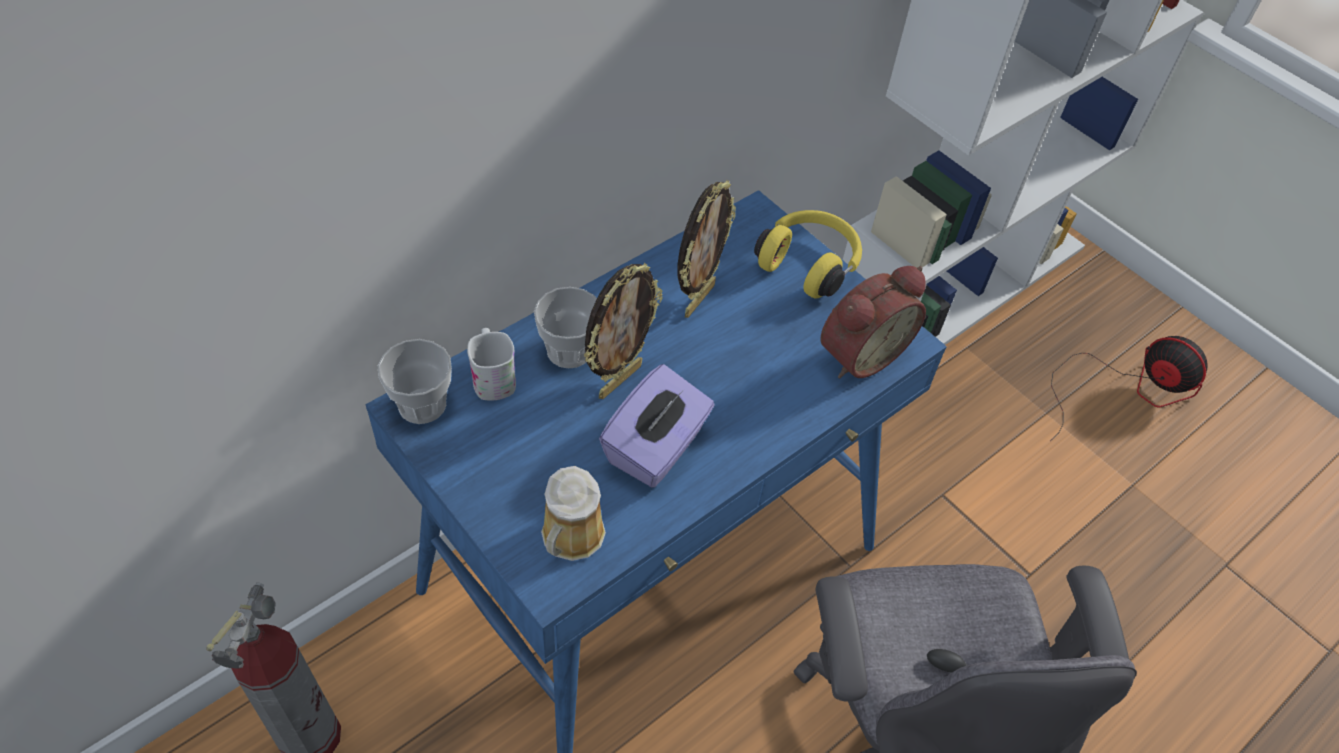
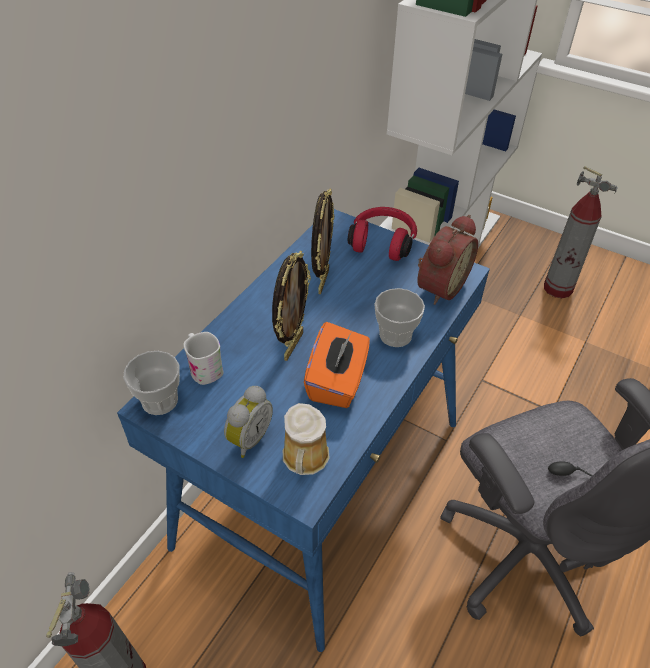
camera: 15 degrees left, 5 degrees down
cup [534,287,597,368] -> cup moved to [374,288,425,347]
purple tissue box [599,364,715,488] -> orange tissue box [304,322,370,408]
yellow headphones [754,210,862,299] -> red headphones [348,207,417,261]
fan [1050,336,1208,441] -> fire extinguisher [544,166,618,298]
none -> alarm clock [224,386,273,458]

